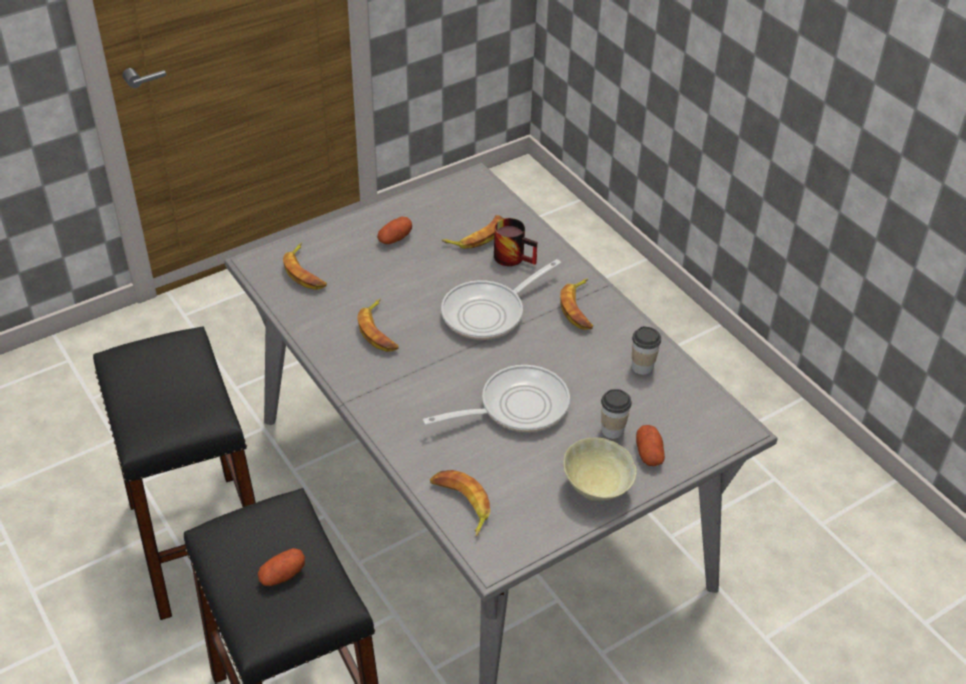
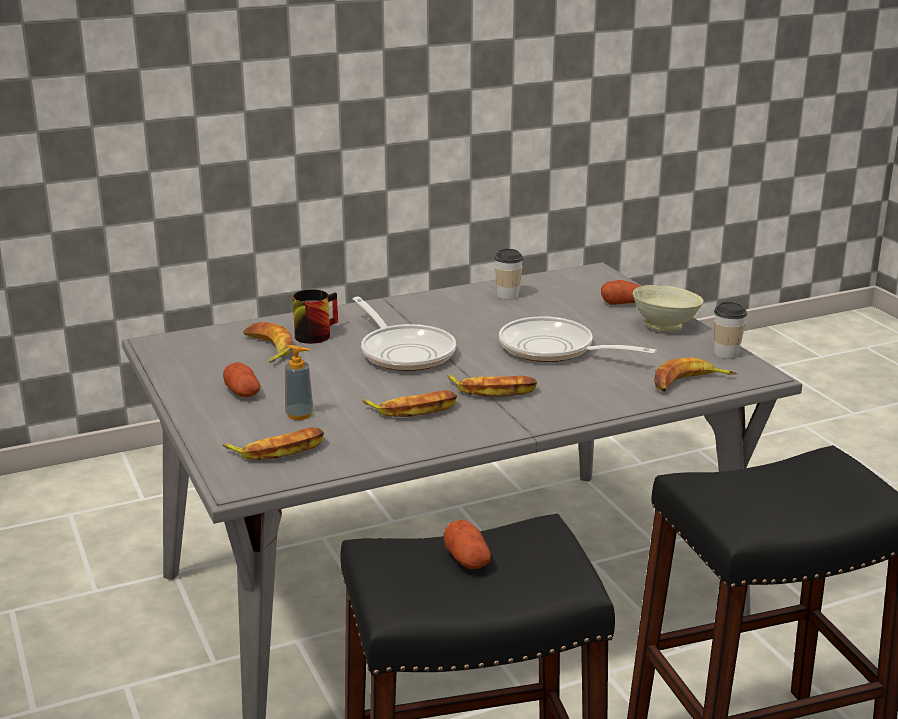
camera: 80 degrees left, 20 degrees down
potato [258,548,305,586] -> potato moved to [444,520,491,569]
frying pan [422,365,570,432] -> frying pan turned 45 degrees counterclockwise [499,316,657,362]
banana [560,278,593,330] -> banana moved to [447,375,537,397]
cup [601,389,632,439] -> cup moved to [714,302,747,359]
none -> soap dispenser [285,345,314,420]

